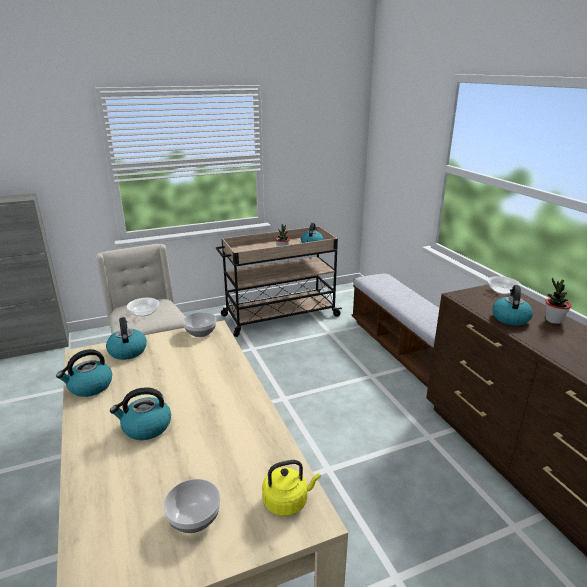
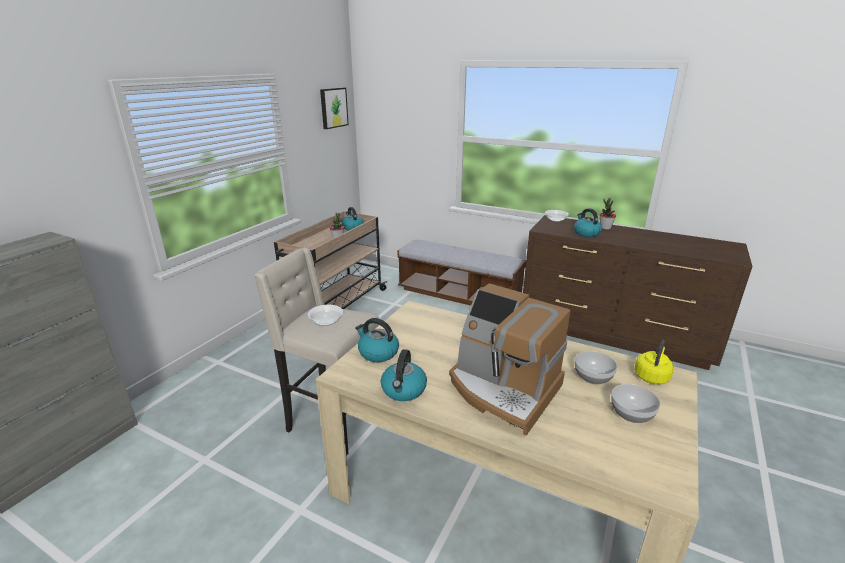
camera: 40 degrees left, 0 degrees up
kettle [110,387,171,440] -> coffee machine [449,283,570,436]
bowl [183,312,216,337] -> bowl moved to [575,351,617,384]
none -> picture [320,88,349,129]

